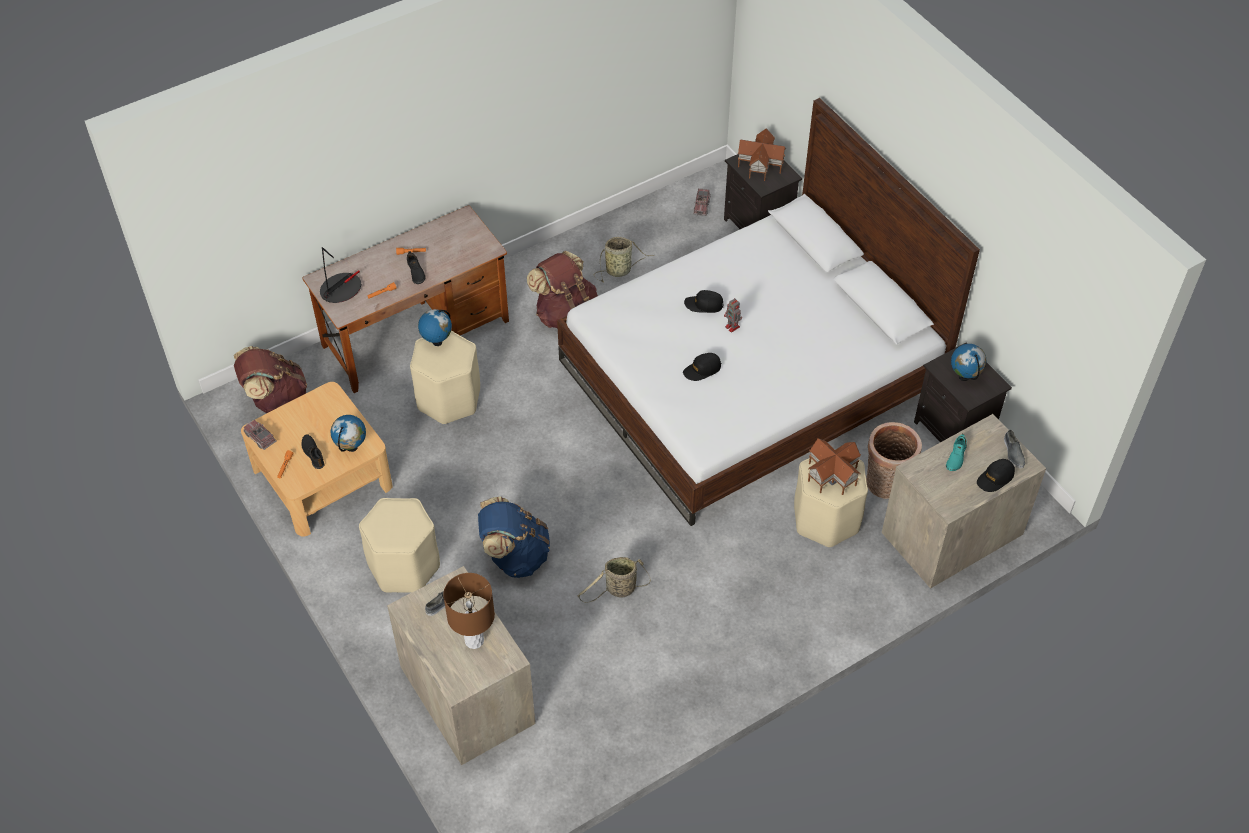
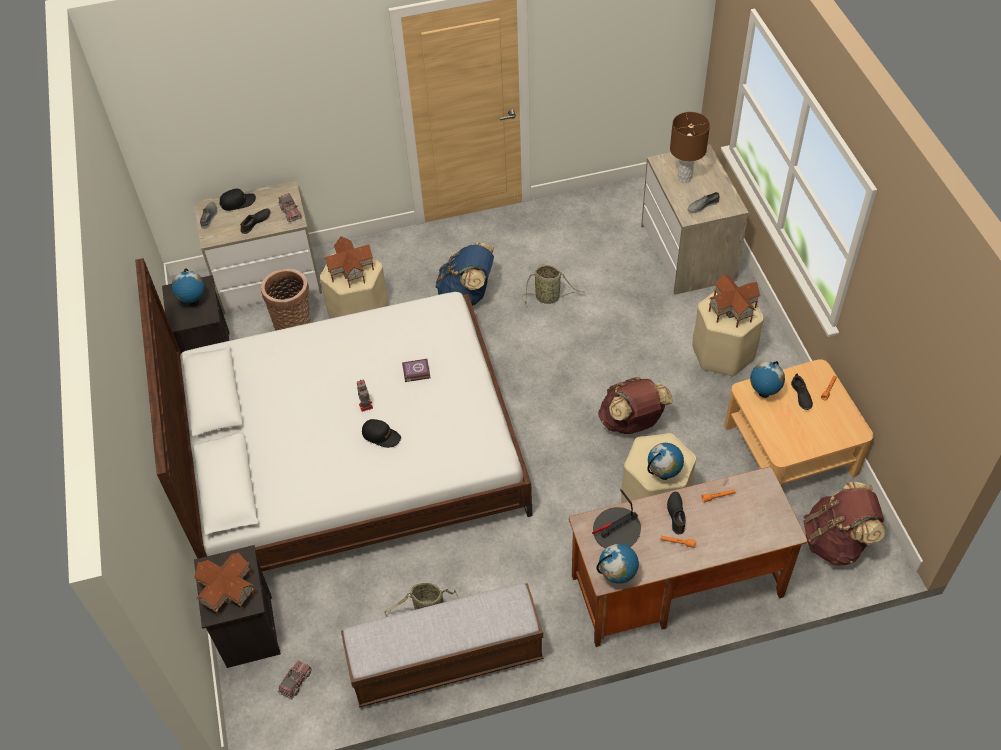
camera: 160 degrees left, 0 degrees up
toy truck [244,420,277,450] -> toy truck moved to [278,193,302,222]
table lamp [320,247,361,303] -> table lamp moved to [592,489,641,548]
blue backpack [478,496,550,578] -> blue backpack moved to [435,242,494,306]
brown backpack [527,251,598,328] -> brown backpack moved to [598,377,673,434]
black cap [683,353,721,381] -> book [402,359,430,382]
turquoise shoe [946,434,967,471] -> black shoe [240,209,271,234]
none -> bench [341,583,544,707]
none -> globe [596,543,639,584]
none -> toy house [709,274,760,328]

